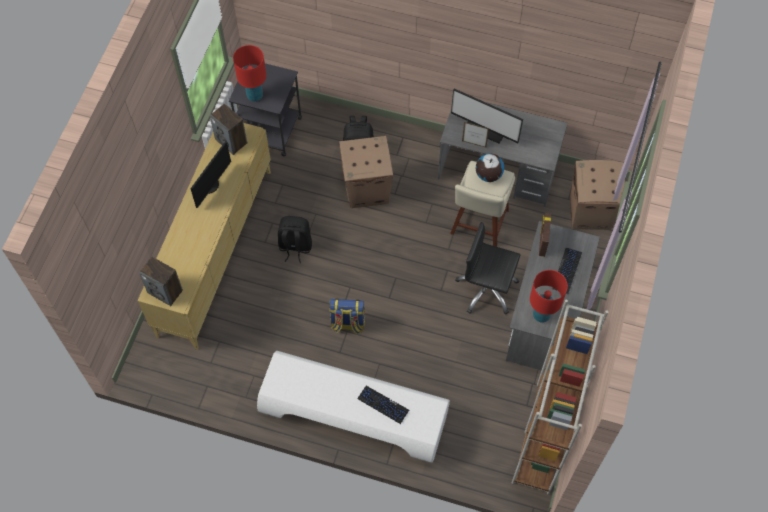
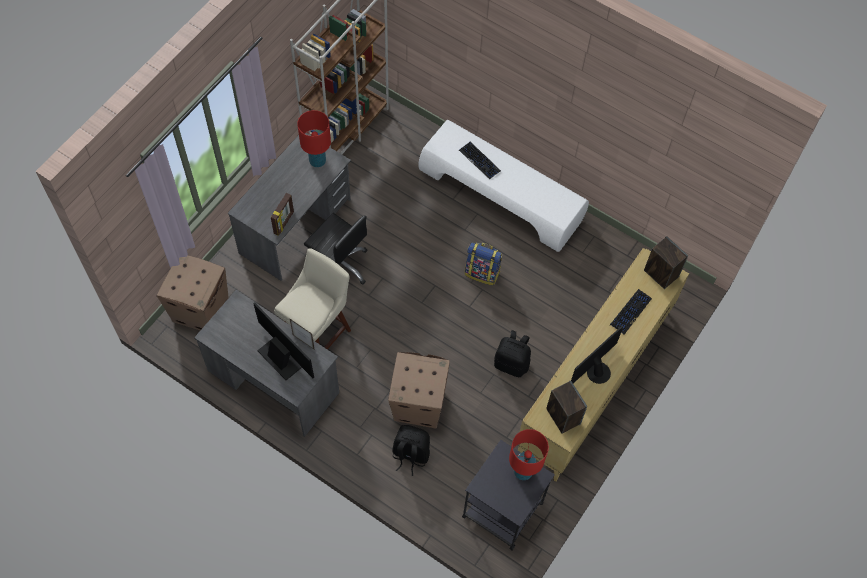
camera: 165 degrees left, 0 degrees up
globe [476,153,504,182] -> none
keyboard [552,248,582,295] -> keyboard moved to [610,289,652,335]

